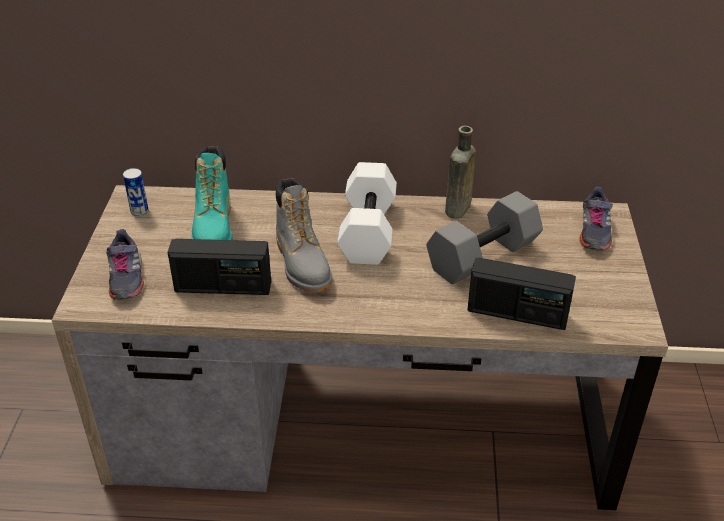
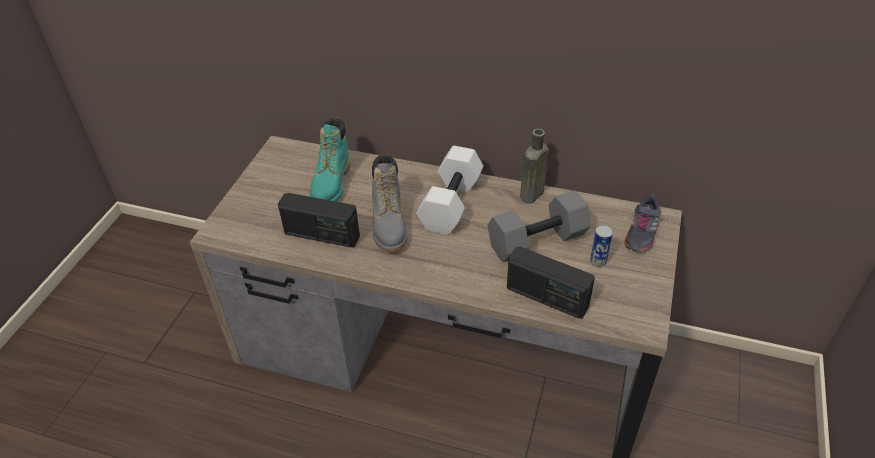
camera: 15 degrees right, 5 degrees up
grey shoe [106,229,144,300] -> none
can [123,168,149,216] -> can moved to [590,225,613,267]

